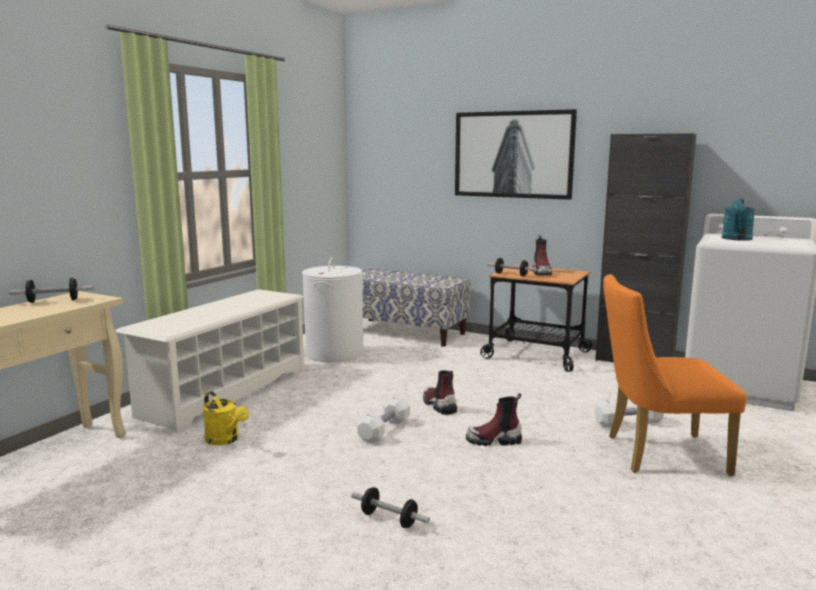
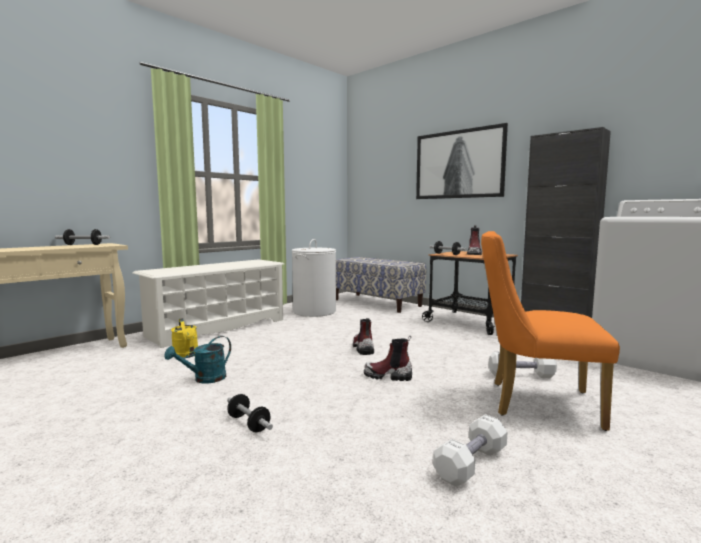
camera: 15 degrees right, 5 degrees down
white dumbbell [356,396,410,443] -> white dumbbell moved to [433,414,507,487]
turquoise watering can [722,199,755,241] -> turquoise watering can moved to [164,336,231,383]

